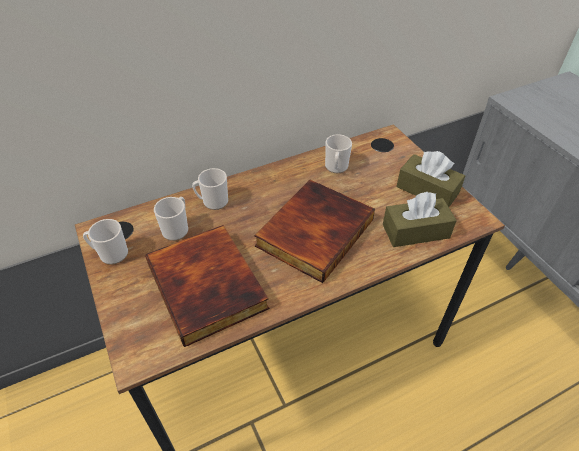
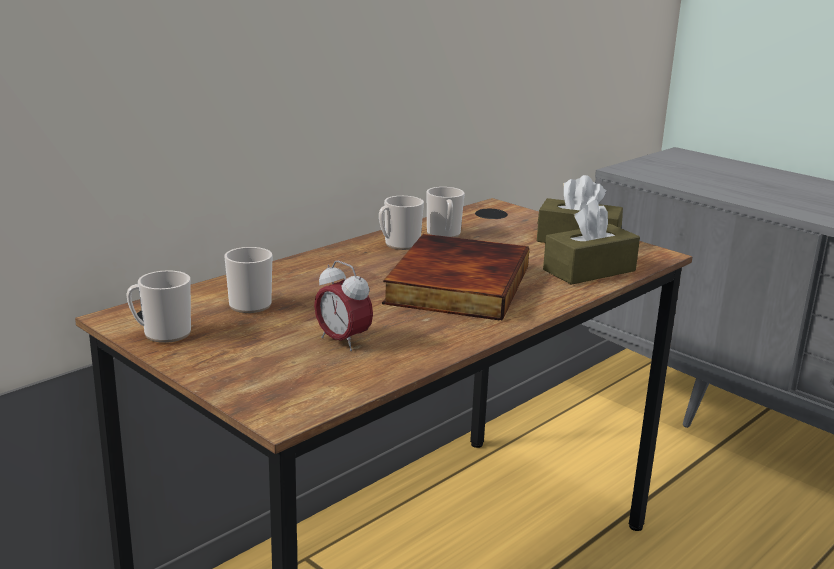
camera: 20 degrees left, 25 degrees down
book [145,225,270,347] -> alarm clock [314,260,373,351]
mug [192,168,228,210] -> mug moved to [379,196,424,250]

